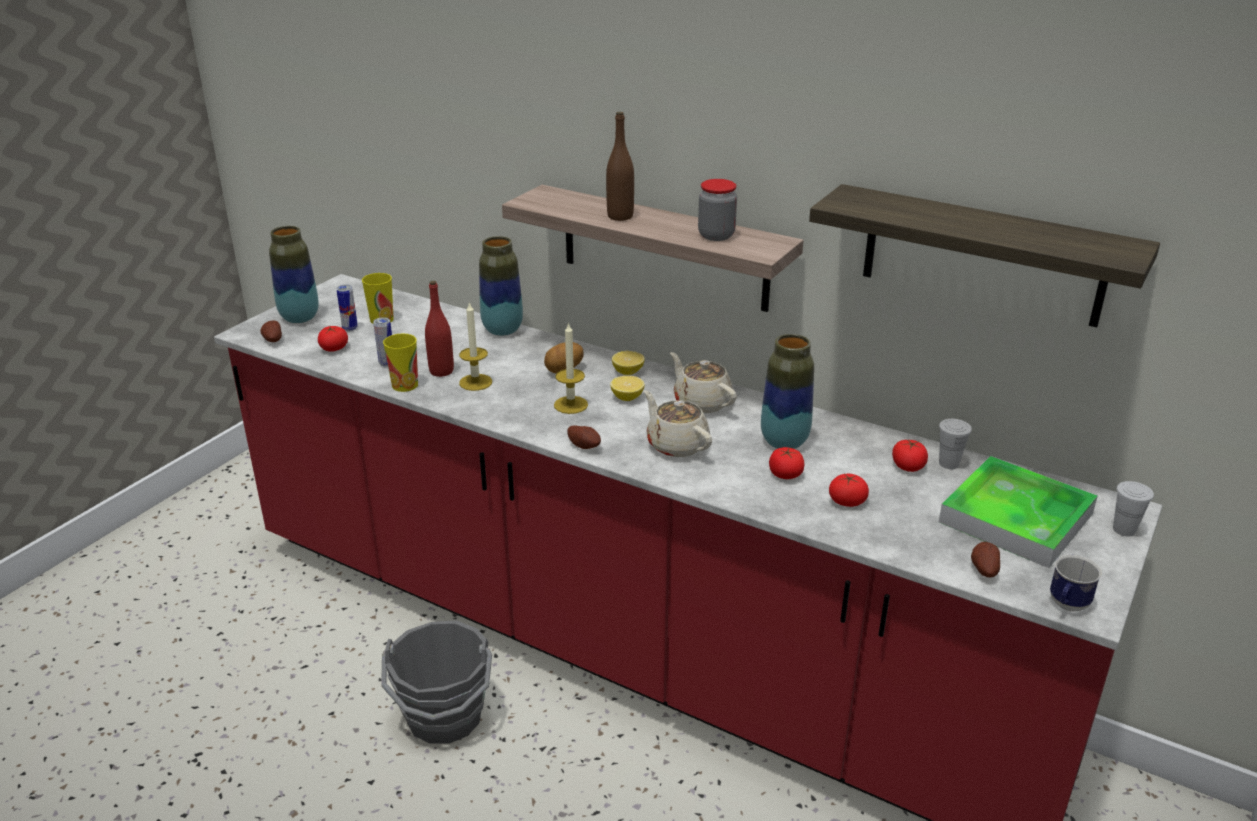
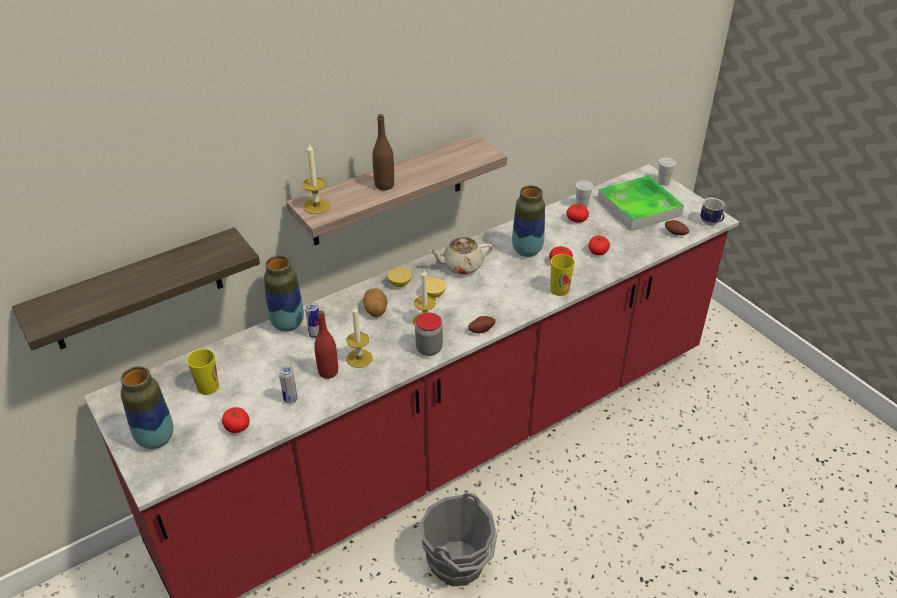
camera: 65 degrees left, 10 degrees up
potato [261,321,282,342] -> none
can [336,284,358,331] -> can moved to [305,302,319,338]
cup [383,334,418,392] -> cup moved to [550,254,575,296]
beige teapot [644,390,712,457] -> none
jar [698,179,737,241] -> jar moved to [415,313,443,356]
shelf [809,184,1160,327] -> shelf moved to [12,227,260,350]
none -> candle [302,143,330,214]

